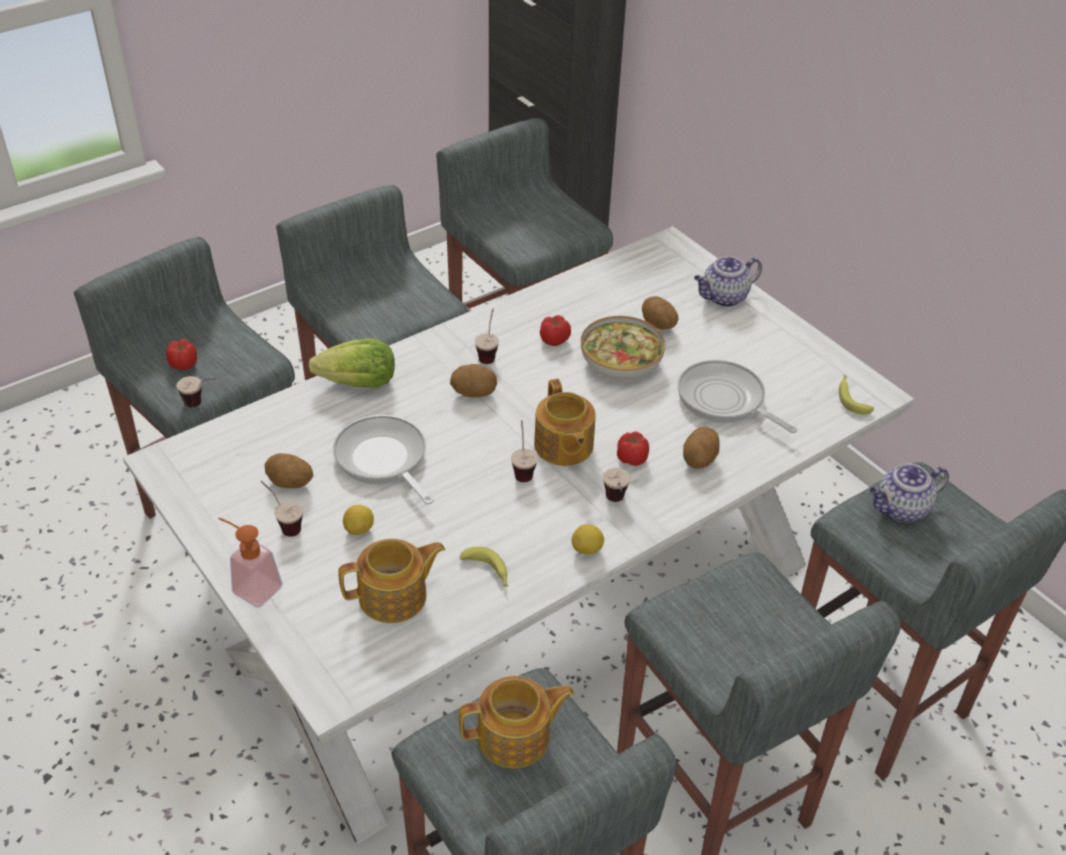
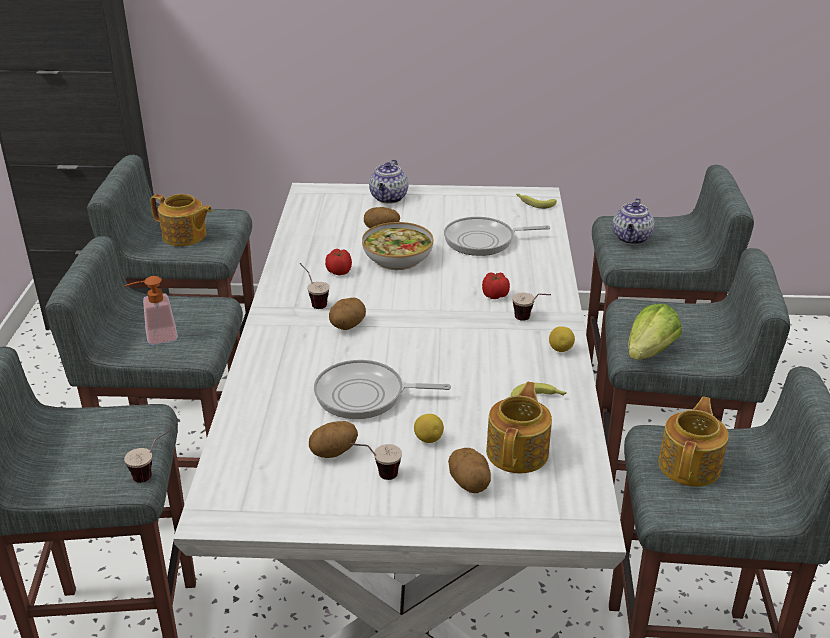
camera: 50 degrees left, 10 degrees down
tomato [166,339,197,370] -> none
soap dispenser [218,517,283,608] -> soap dispenser moved to [123,276,178,345]
lettuce [308,339,395,388] -> lettuce moved to [628,304,682,360]
cup [511,420,538,482] -> none
teapot [534,379,596,466] -> teapot moved to [151,194,212,246]
potato [683,427,720,469] -> potato moved to [448,448,491,493]

